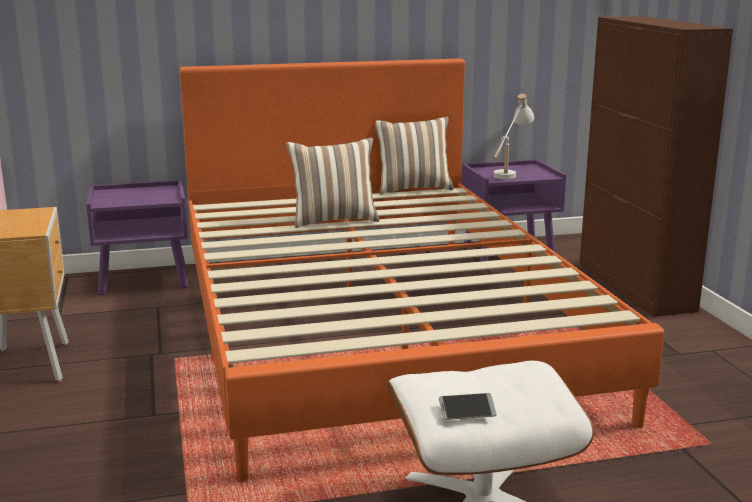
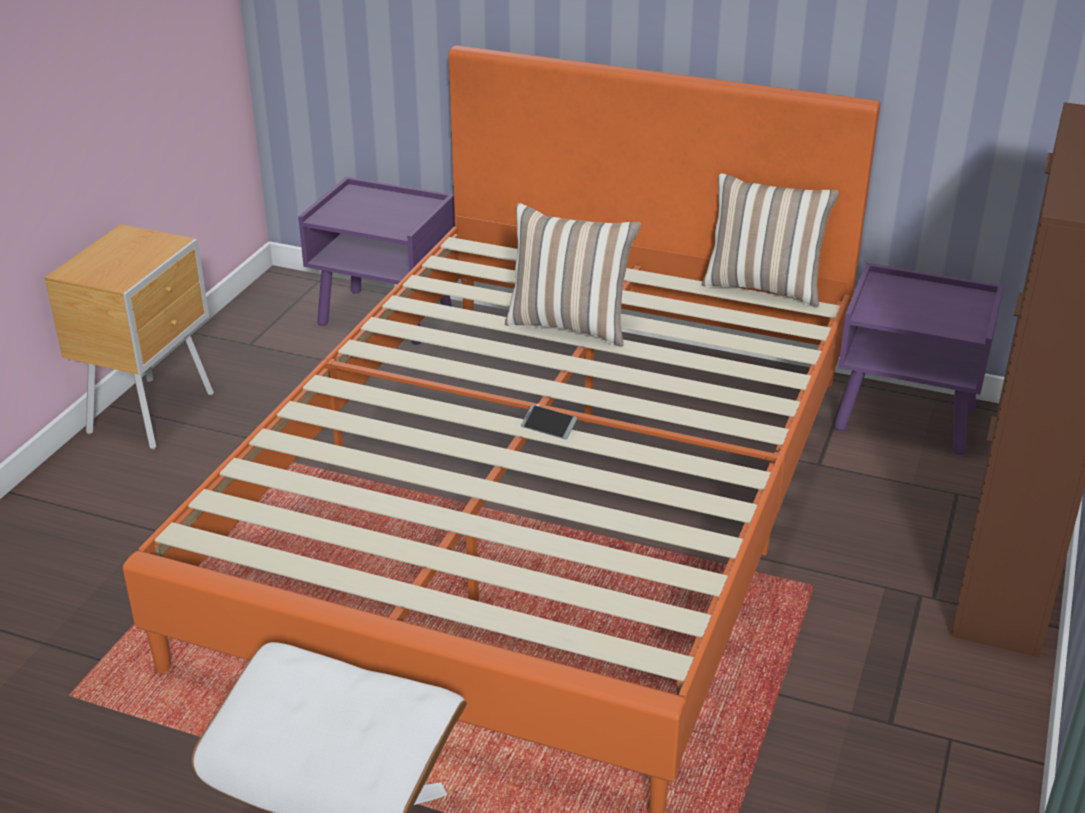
camera: 35 degrees right, 15 degrees up
phone [439,393,497,420] -> phone moved to [521,405,577,439]
white table lamp [493,94,534,179] -> none

